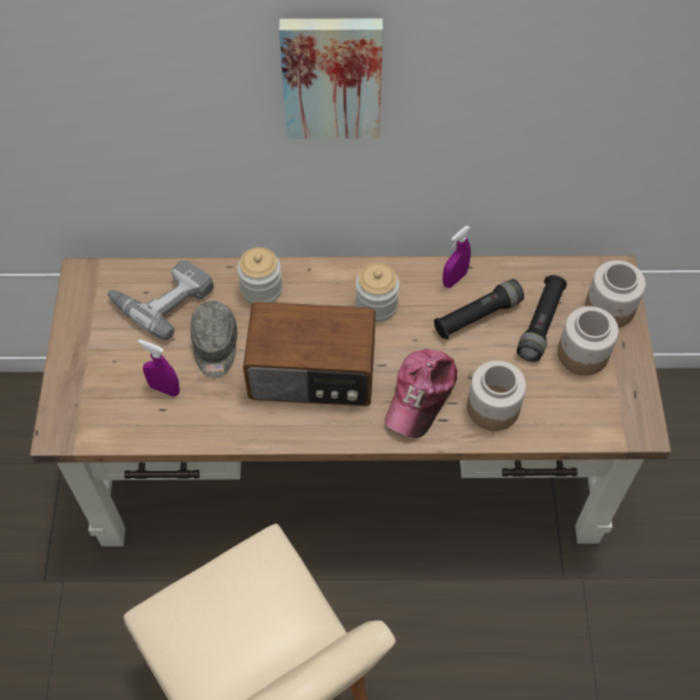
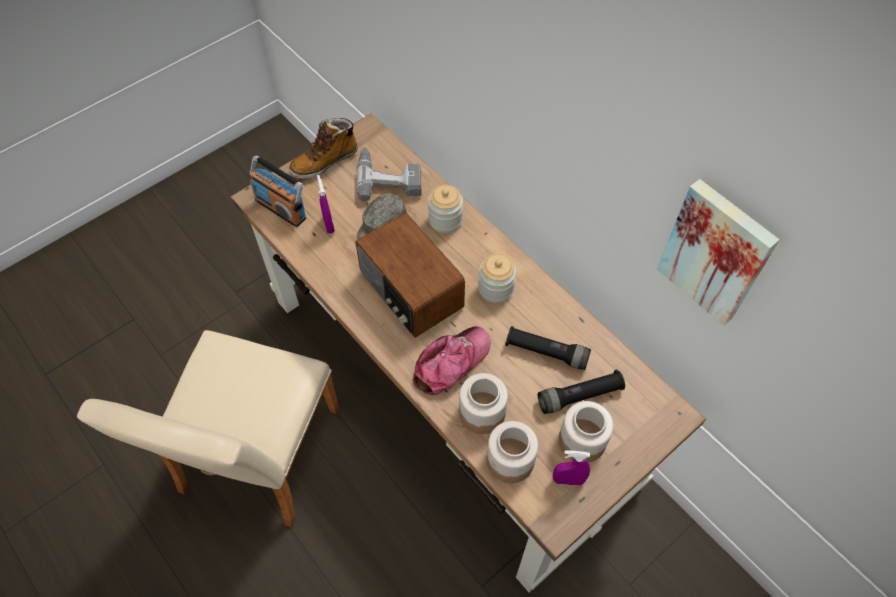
camera: 50 degrees right, 0 degrees up
picture [279,18,383,138] -> picture moved to [657,179,780,326]
cap [385,348,457,438] -> cap turned 150 degrees clockwise [413,326,491,395]
purple spray bottle [443,226,471,288] -> purple spray bottle moved to [553,450,590,486]
jar [585,260,646,328] -> jar moved to [486,421,538,483]
none -> radio [250,156,306,227]
none -> boot [289,118,358,179]

